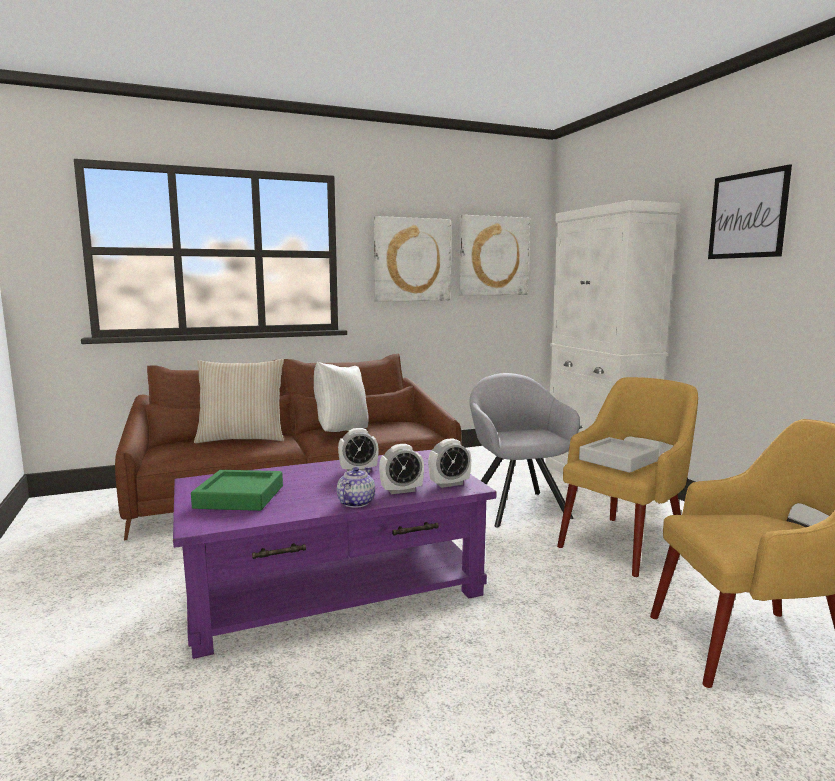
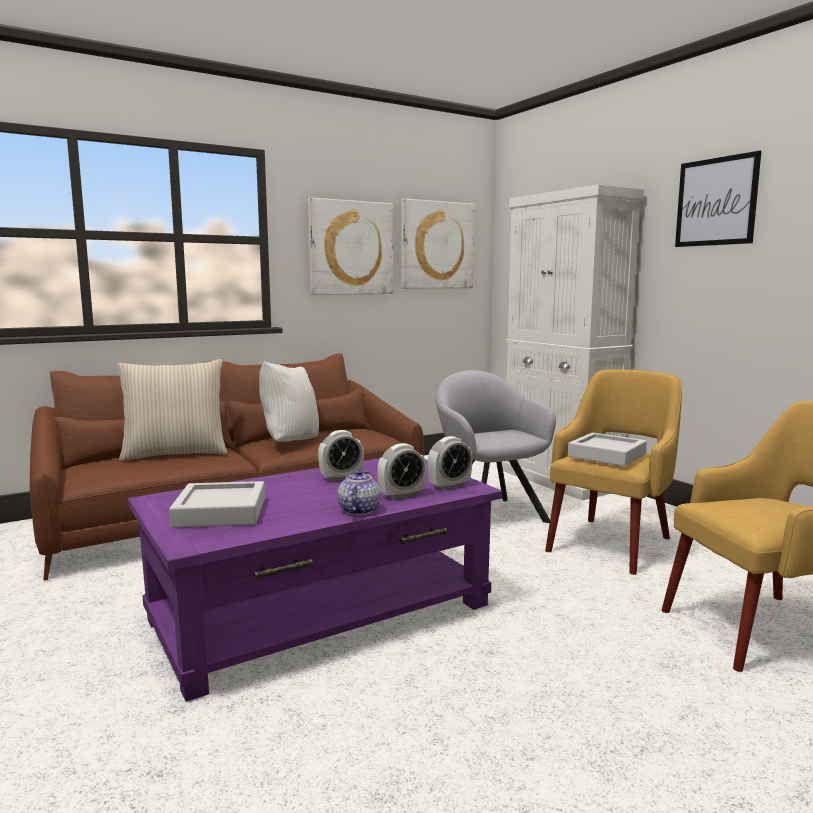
camera: 10 degrees left, 0 degrees up
green tray [191,470,283,511] -> grey tray [169,481,265,528]

